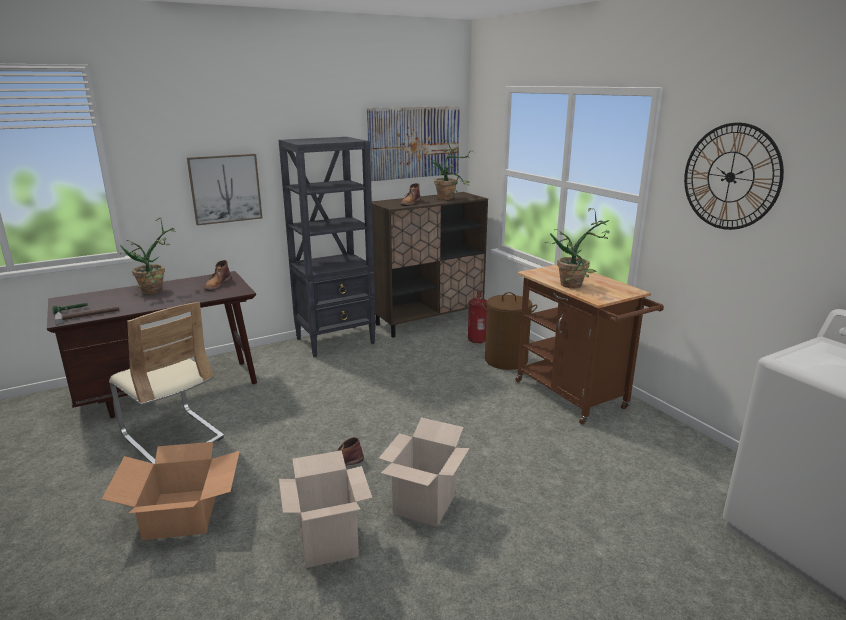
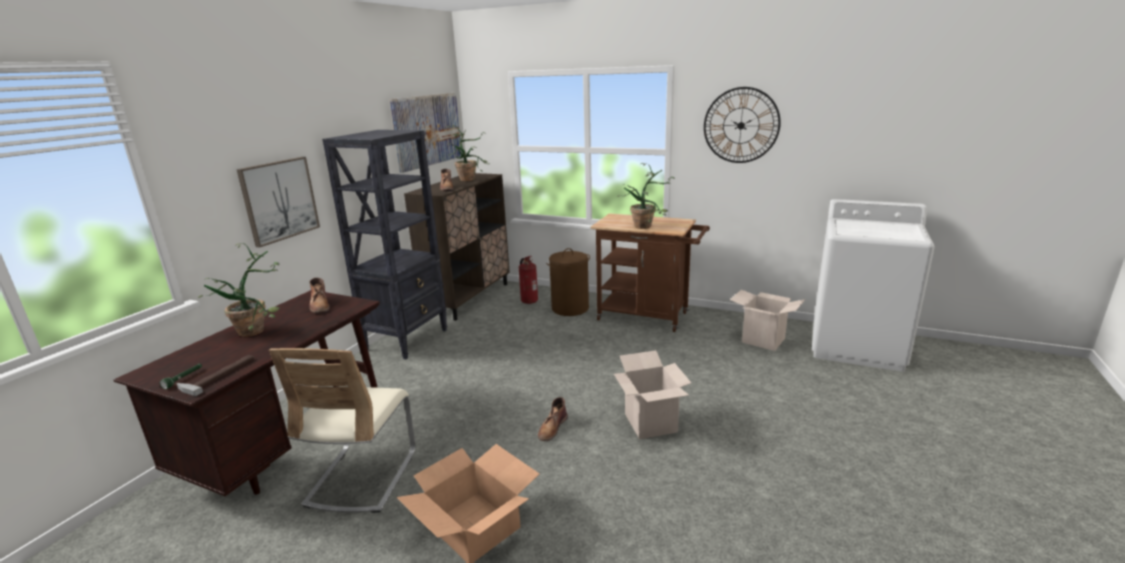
camera: 35 degrees left, 0 degrees up
beige chair [109,302,224,464] -> beige chair turned 90 degrees clockwise [269,348,415,513]
cardboard box [279,450,372,568] -> cardboard box moved to [730,289,806,351]

